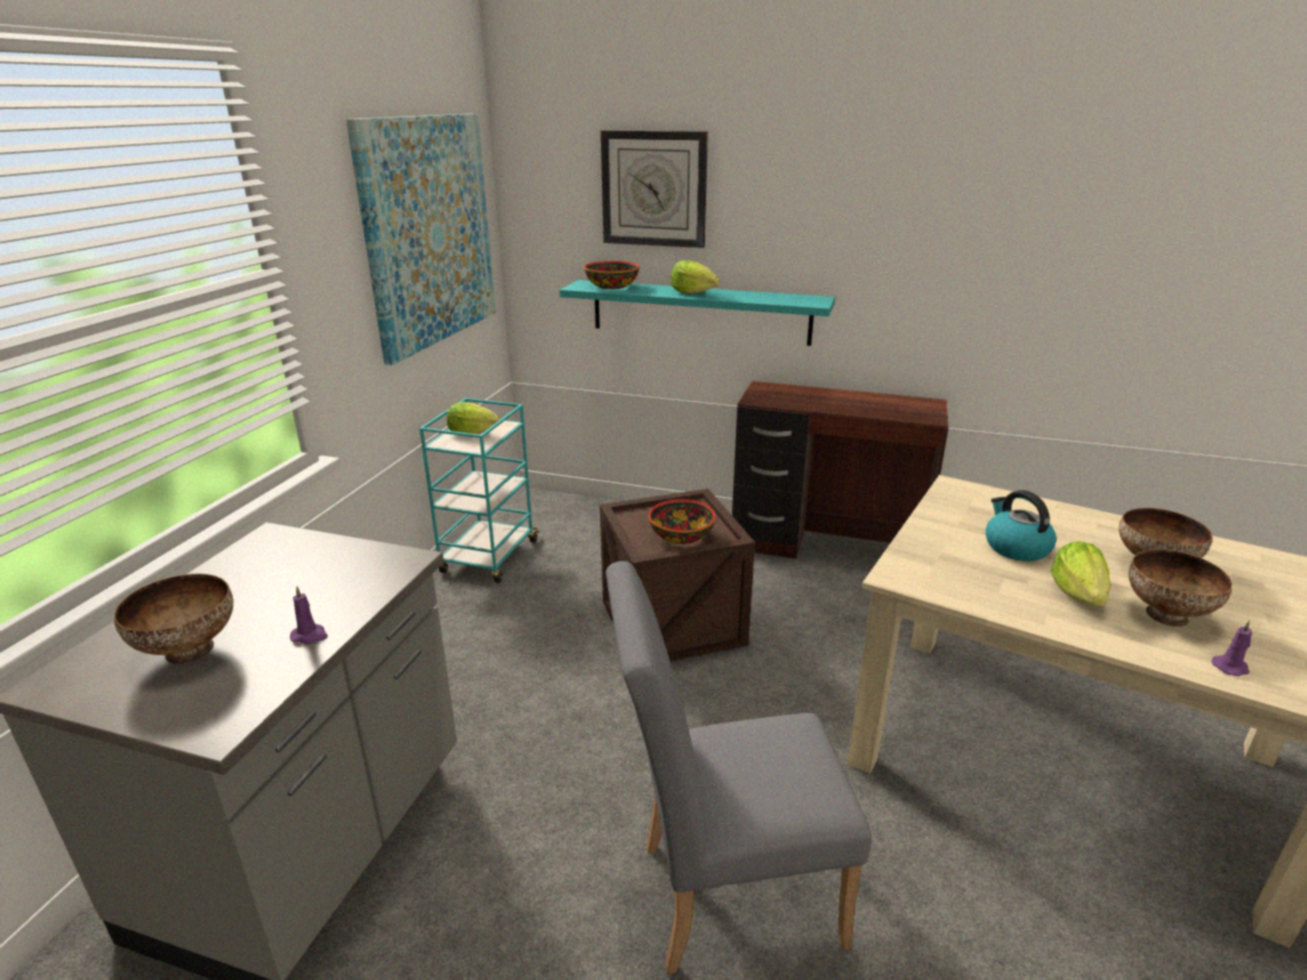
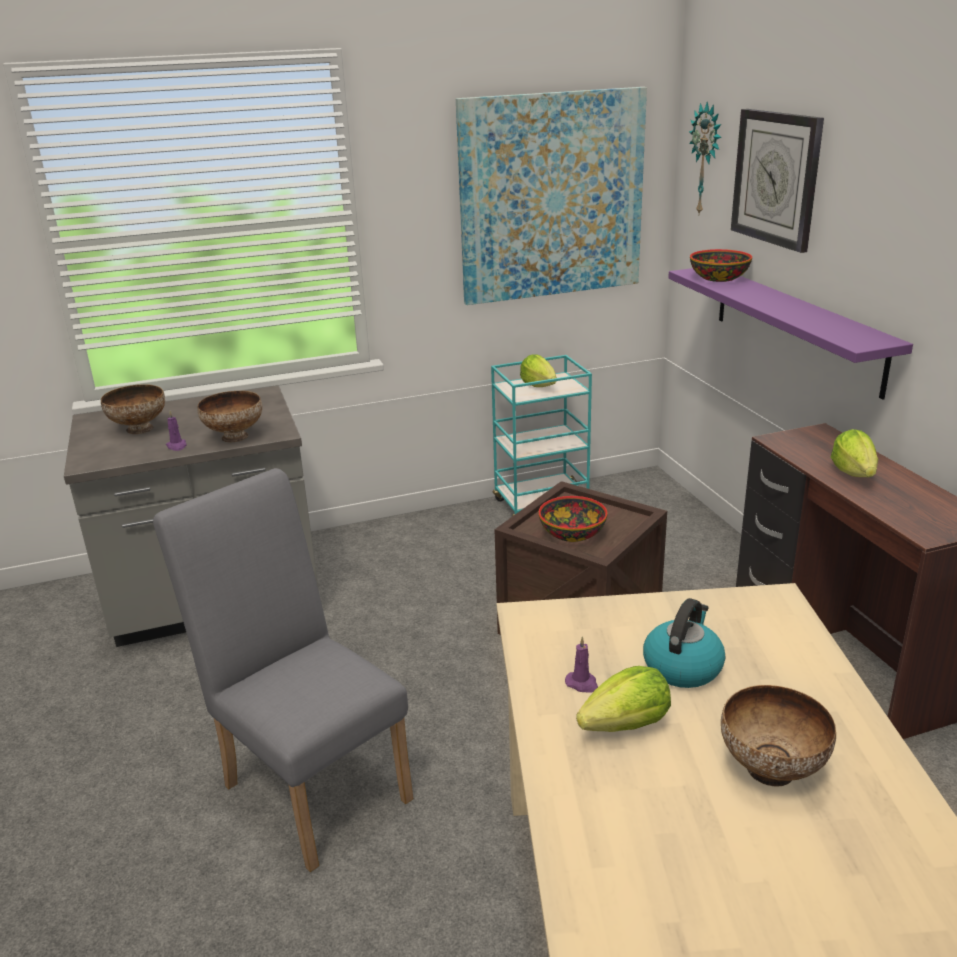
camera: 55 degrees right, 0 degrees up
turquoise shelf [559,280,835,346] -> purple shelf [668,268,913,400]
lettuce [671,260,719,294] -> lettuce moved to [831,429,878,477]
bowl [1128,549,1233,627] -> bowl moved to [197,391,262,442]
purple candle [1212,620,1252,676] -> purple candle moved to [565,636,598,693]
none -> wall clock [689,101,722,214]

